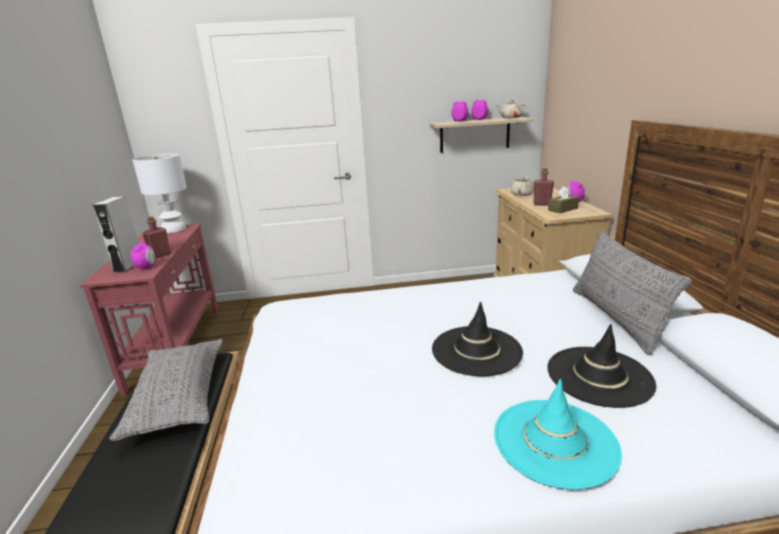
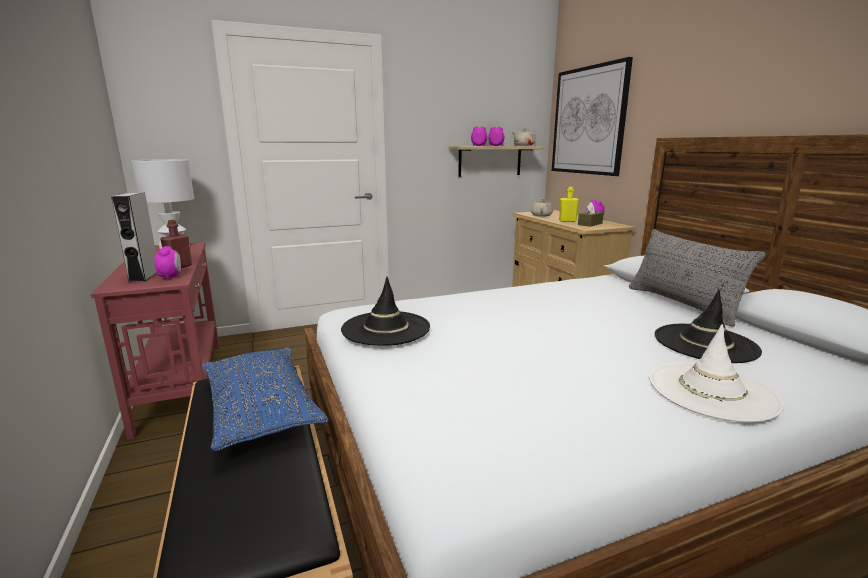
camera: 15 degrees left, 5 degrees down
grey pillow [109,339,223,441] -> blue pillow [203,347,328,451]
black hat [432,302,523,377] -> black hat moved to [341,277,430,346]
turquoise hat [494,379,622,490] -> white hat [649,324,784,423]
red bottle [533,168,554,206] -> yellow bottle [559,187,579,222]
none -> picture [552,57,633,176]

